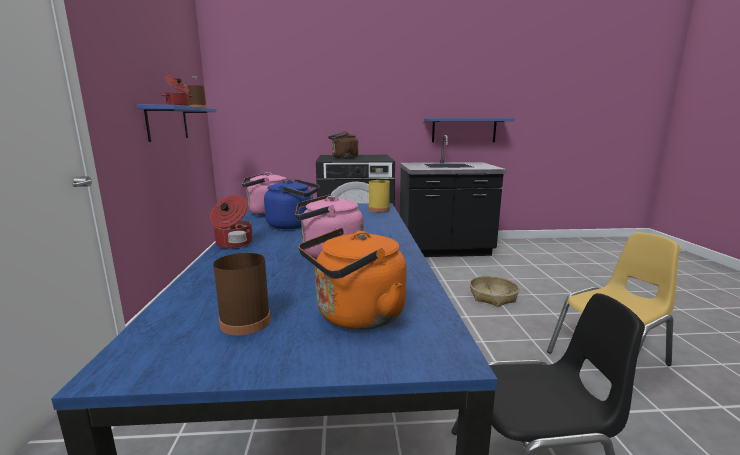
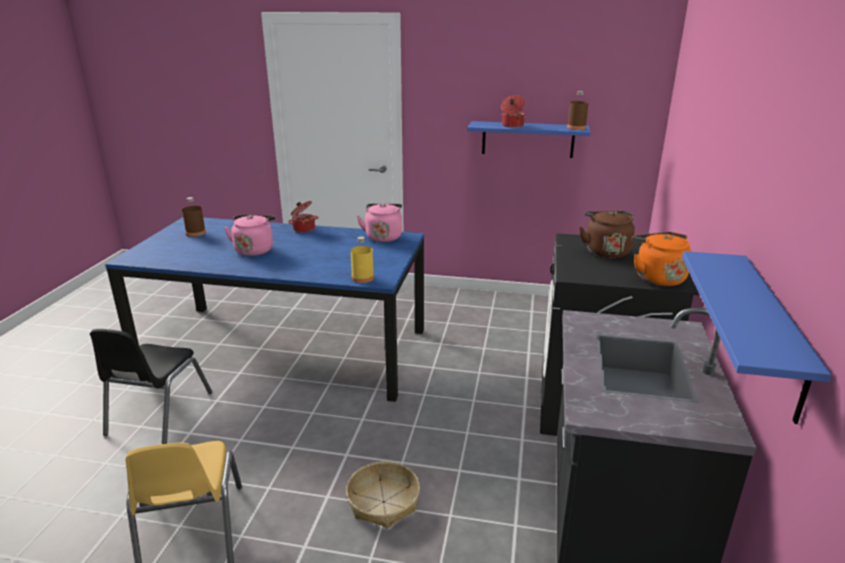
camera: 105 degrees right, 10 degrees up
blue kettle [264,179,320,229] -> none
orange kettle [299,228,406,330] -> orange kettle moved to [632,232,692,286]

